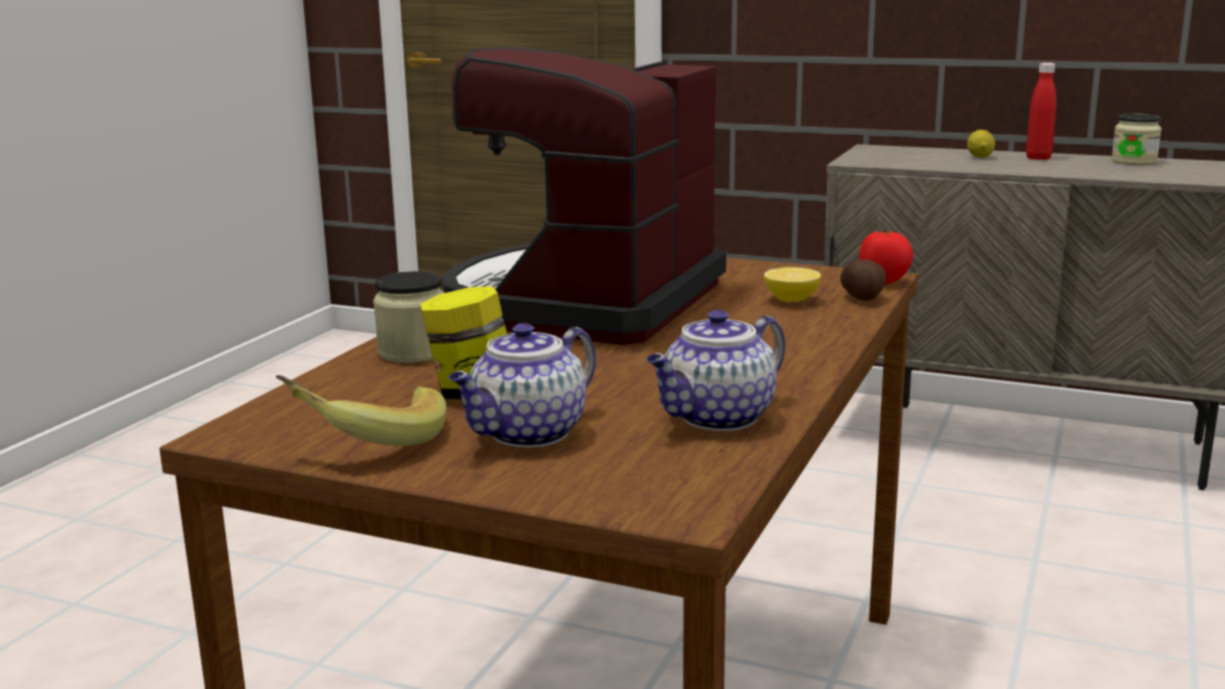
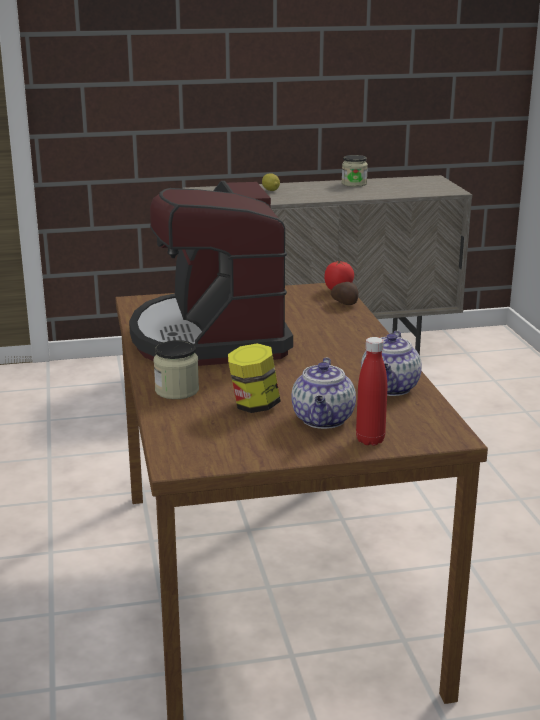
camera: 35 degrees left, 5 degrees up
banana [275,375,446,446] -> none
lemon [764,267,821,302] -> none
red bottle [1026,63,1057,160] -> red bottle moved to [356,337,387,446]

